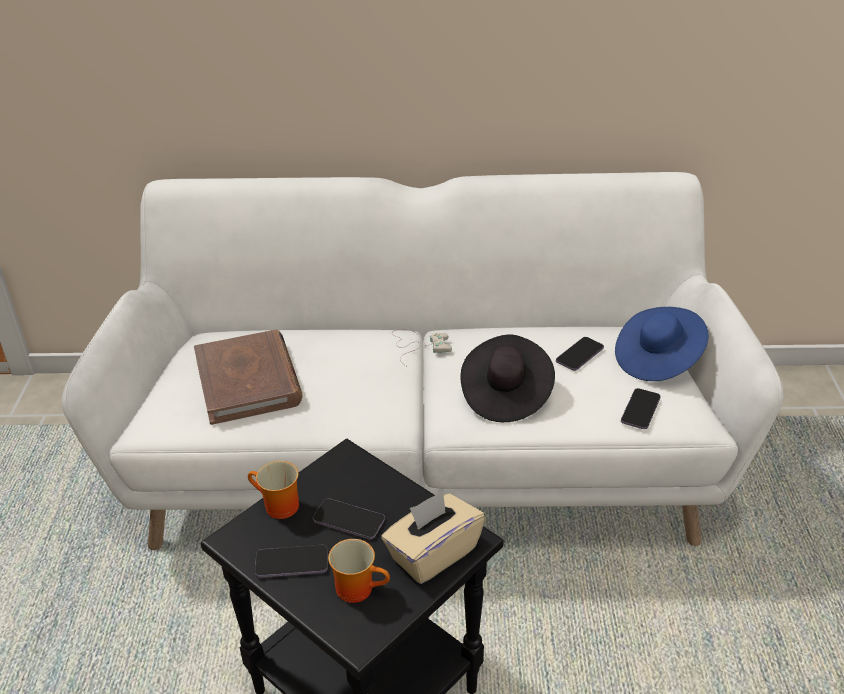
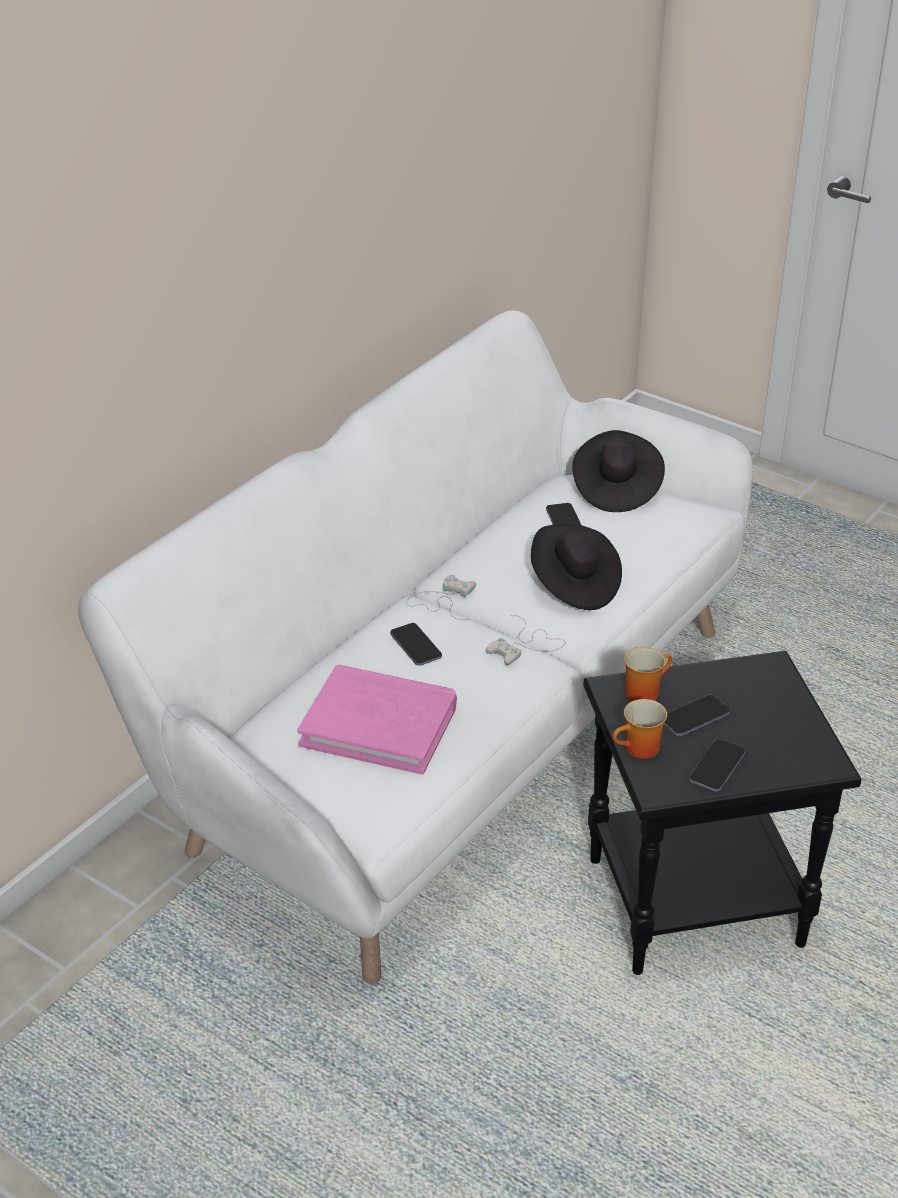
camera: 55 degrees left, 0 degrees up
brown book [194,330,303,425] -> pink book [297,665,457,774]
mug [328,539,390,603] -> mug moved to [624,647,672,701]
beige tissue box [381,490,485,584] -> none
blue hat [615,307,708,381] -> black hat [572,430,665,512]
phone [621,388,661,429] -> phone moved to [390,623,442,666]
none -> white game controller [486,615,565,665]

